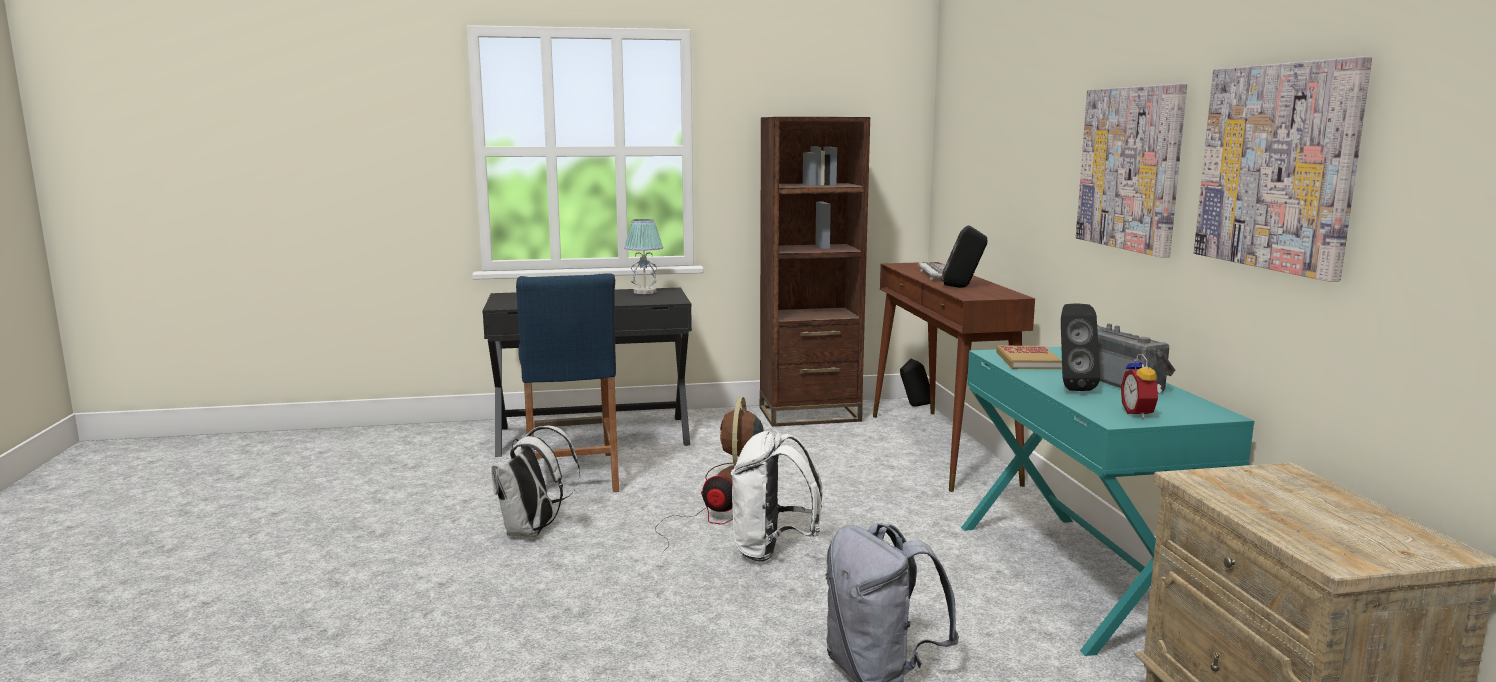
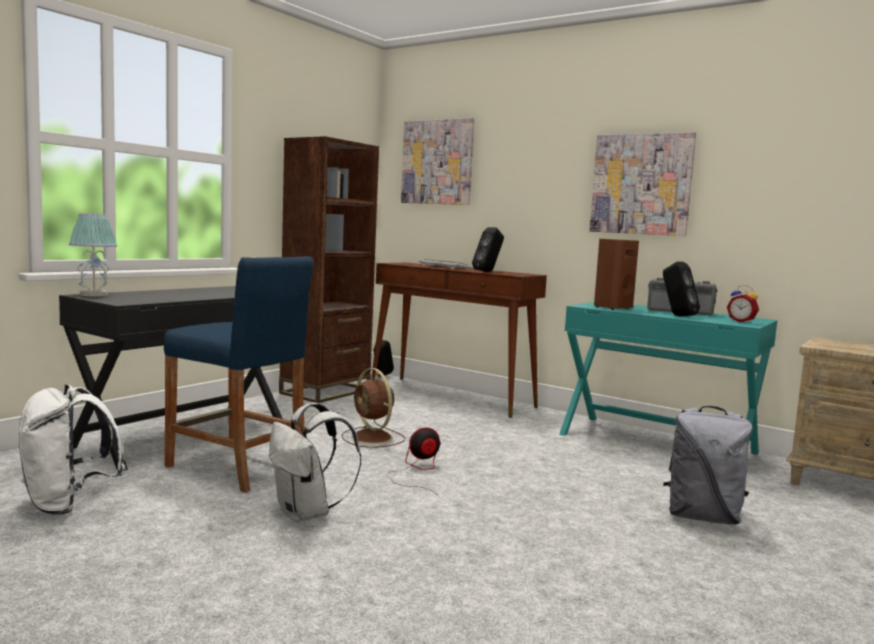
camera: 45 degrees left, 5 degrees down
table lamp [624,219,663,294] -> table lamp moved to [69,213,117,296]
white backpack [731,431,822,562] -> white backpack moved to [19,384,126,515]
book [996,346,1062,369] -> brown speaker [594,239,639,310]
picture [1194,57,1372,282] -> picture moved to [401,118,474,205]

